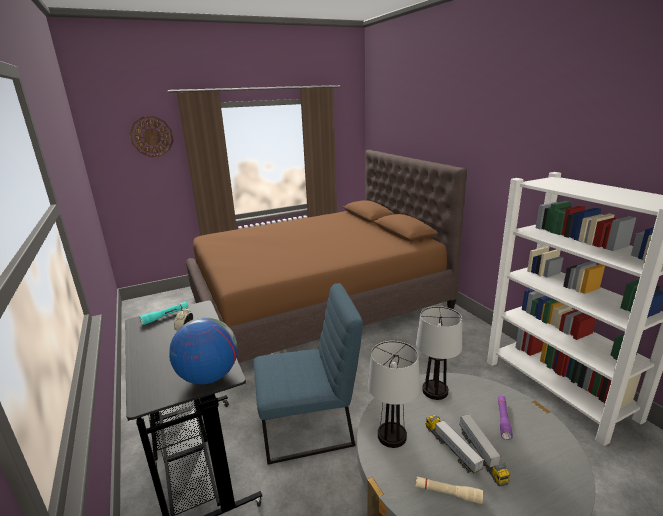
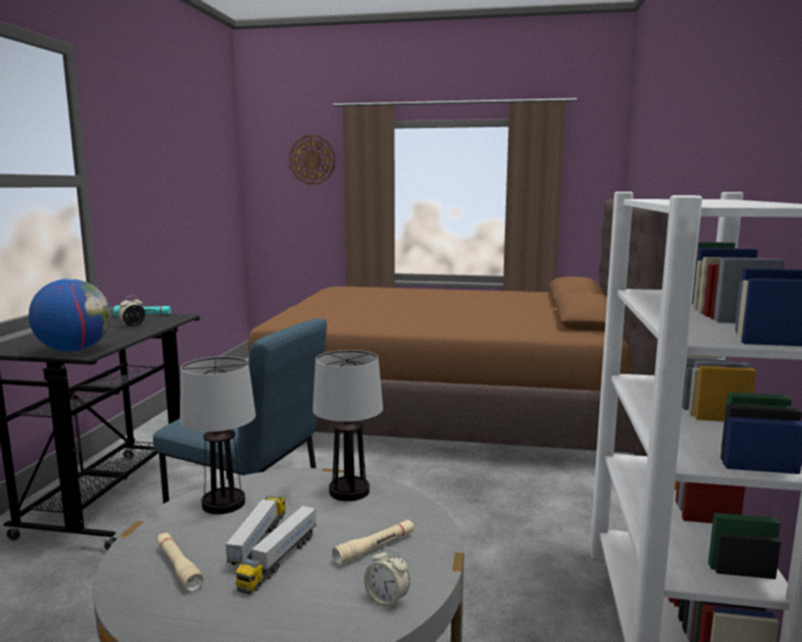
camera: 35 degrees right, 10 degrees down
purple flashlight [498,395,513,440] -> beige flashlight [332,520,414,565]
none -> alarm clock [364,547,410,610]

